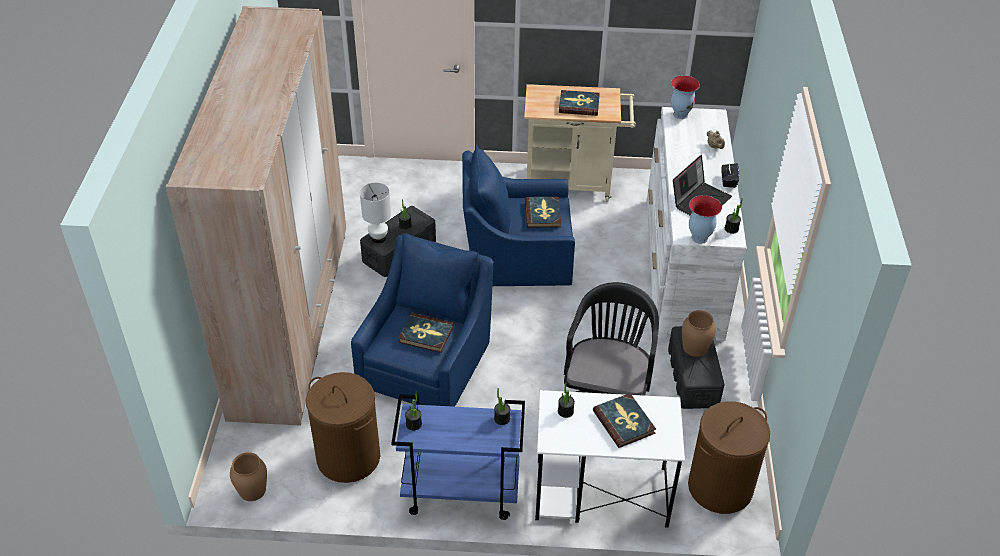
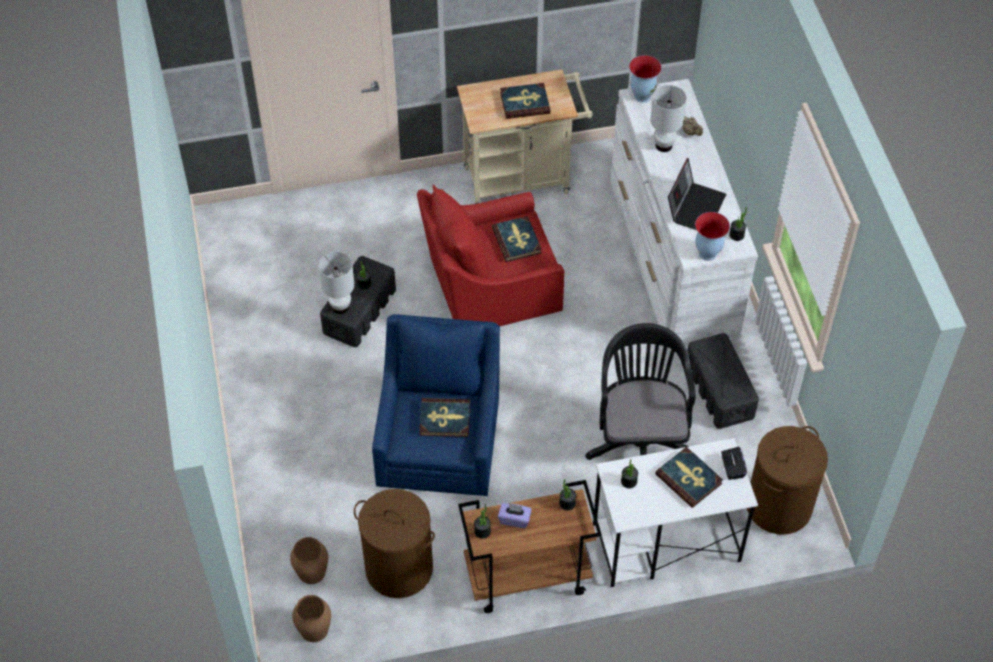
camera: 15 degrees left, 10 degrees up
beige wardrobe [165,6,346,426] -> none
blue cart [391,394,525,520] -> brown cart [458,480,602,613]
blue armchair [462,145,575,286] -> red armchair [417,185,564,326]
brown vase [682,310,716,357] -> brown vase moved to [290,537,328,584]
black tissue box [722,163,739,188] -> black tissue box moved to [721,447,747,480]
none -> purple tissue box [498,503,532,528]
none -> white table lamp [650,85,687,152]

